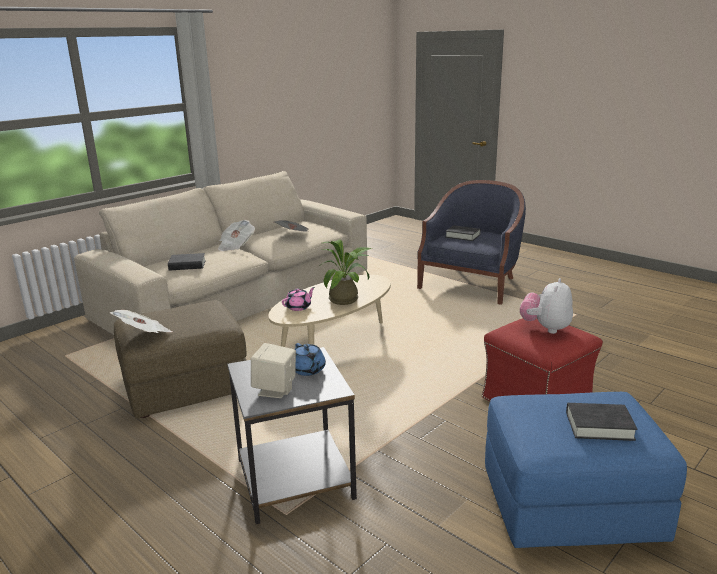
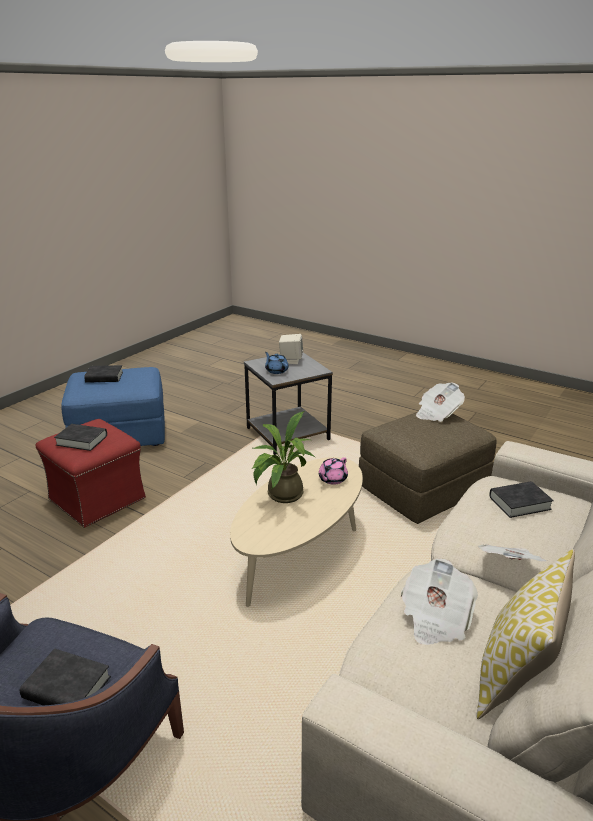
camera: 170 degrees right, 5 degrees up
plush toy [520,278,573,334] -> black book [54,424,107,451]
none -> pillow [477,549,575,719]

